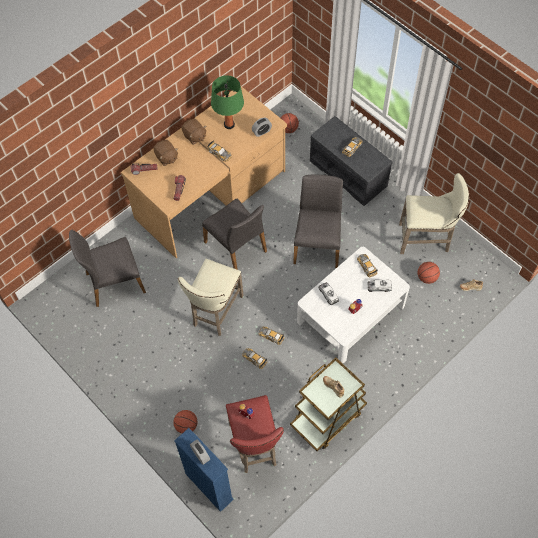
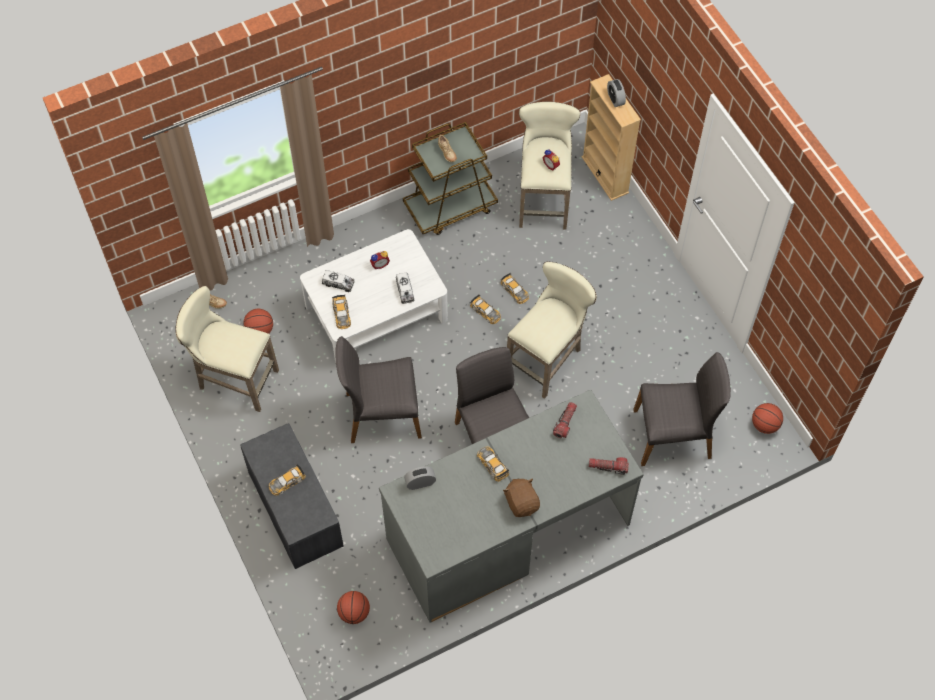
camera: 165 degrees left, 0 degrees up
brown desk [121,85,287,258] -> grey desk [379,389,644,623]
brown plush toy [154,140,178,166] -> none
basketball [173,410,197,434] -> basketball moved to [752,403,783,434]
blue bookcase [174,428,234,512] -> beige bookcase [582,74,641,201]
green table lamp [211,75,244,129] -> none
red stool [226,395,284,473] -> beige stool [519,101,580,230]
grey chair [293,174,343,268] -> grey chair turned 60 degrees clockwise [335,336,422,443]

